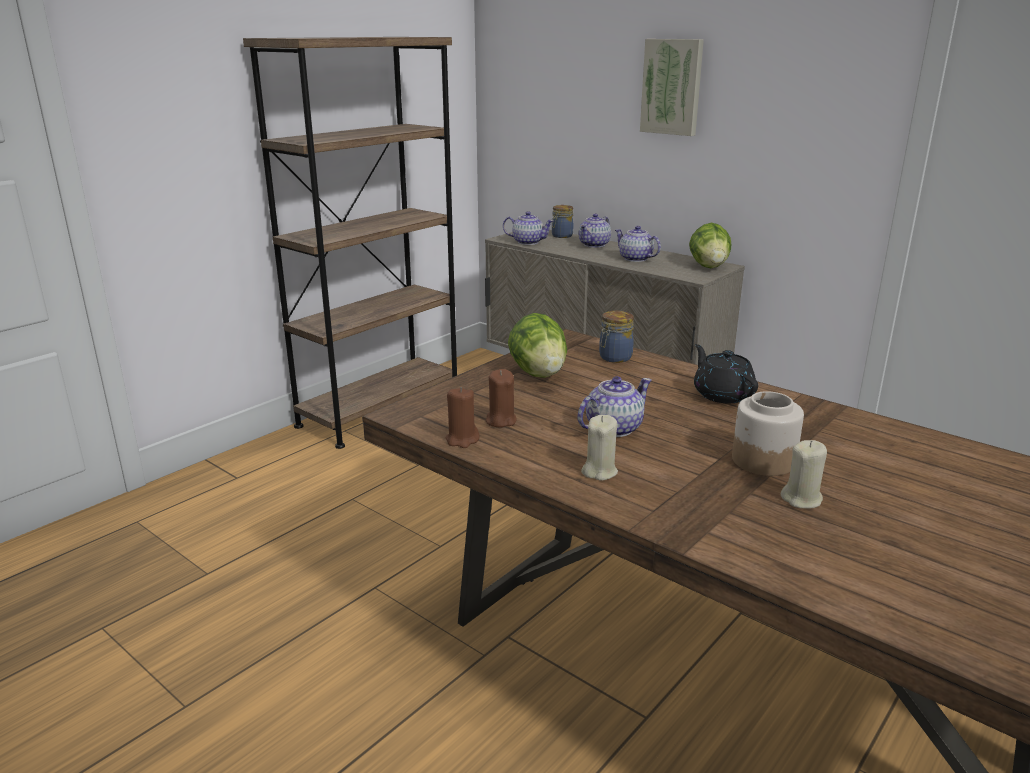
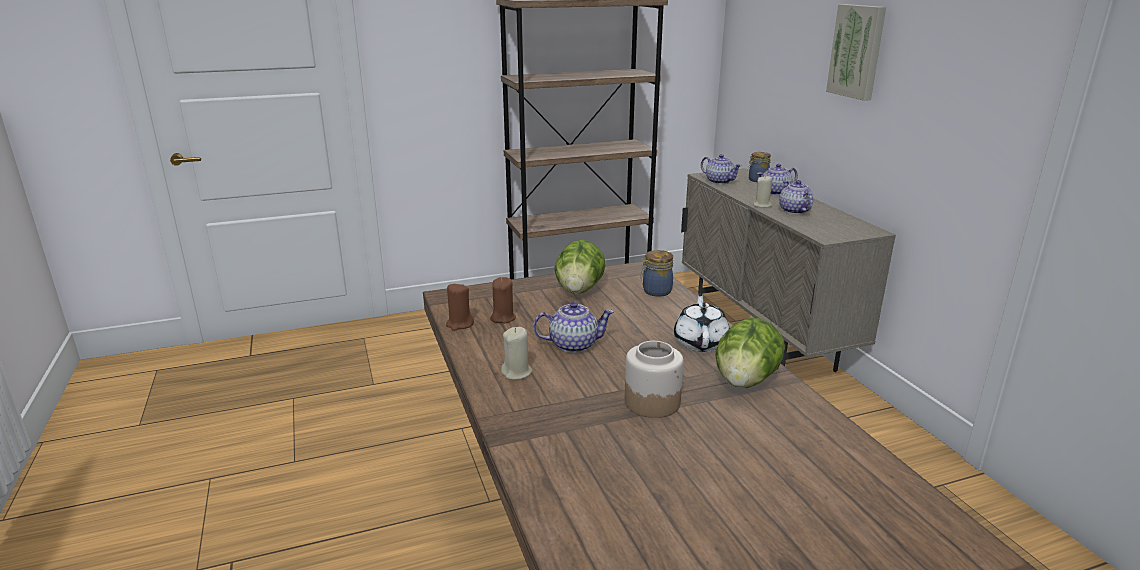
camera: 30 degrees right, 0 degrees up
lettuce [689,223,732,268] -> lettuce moved to [715,318,785,388]
black teapot [694,344,758,403] -> white teapot [674,293,730,352]
beige candle [781,440,827,508] -> beige candle moved to [753,175,772,208]

